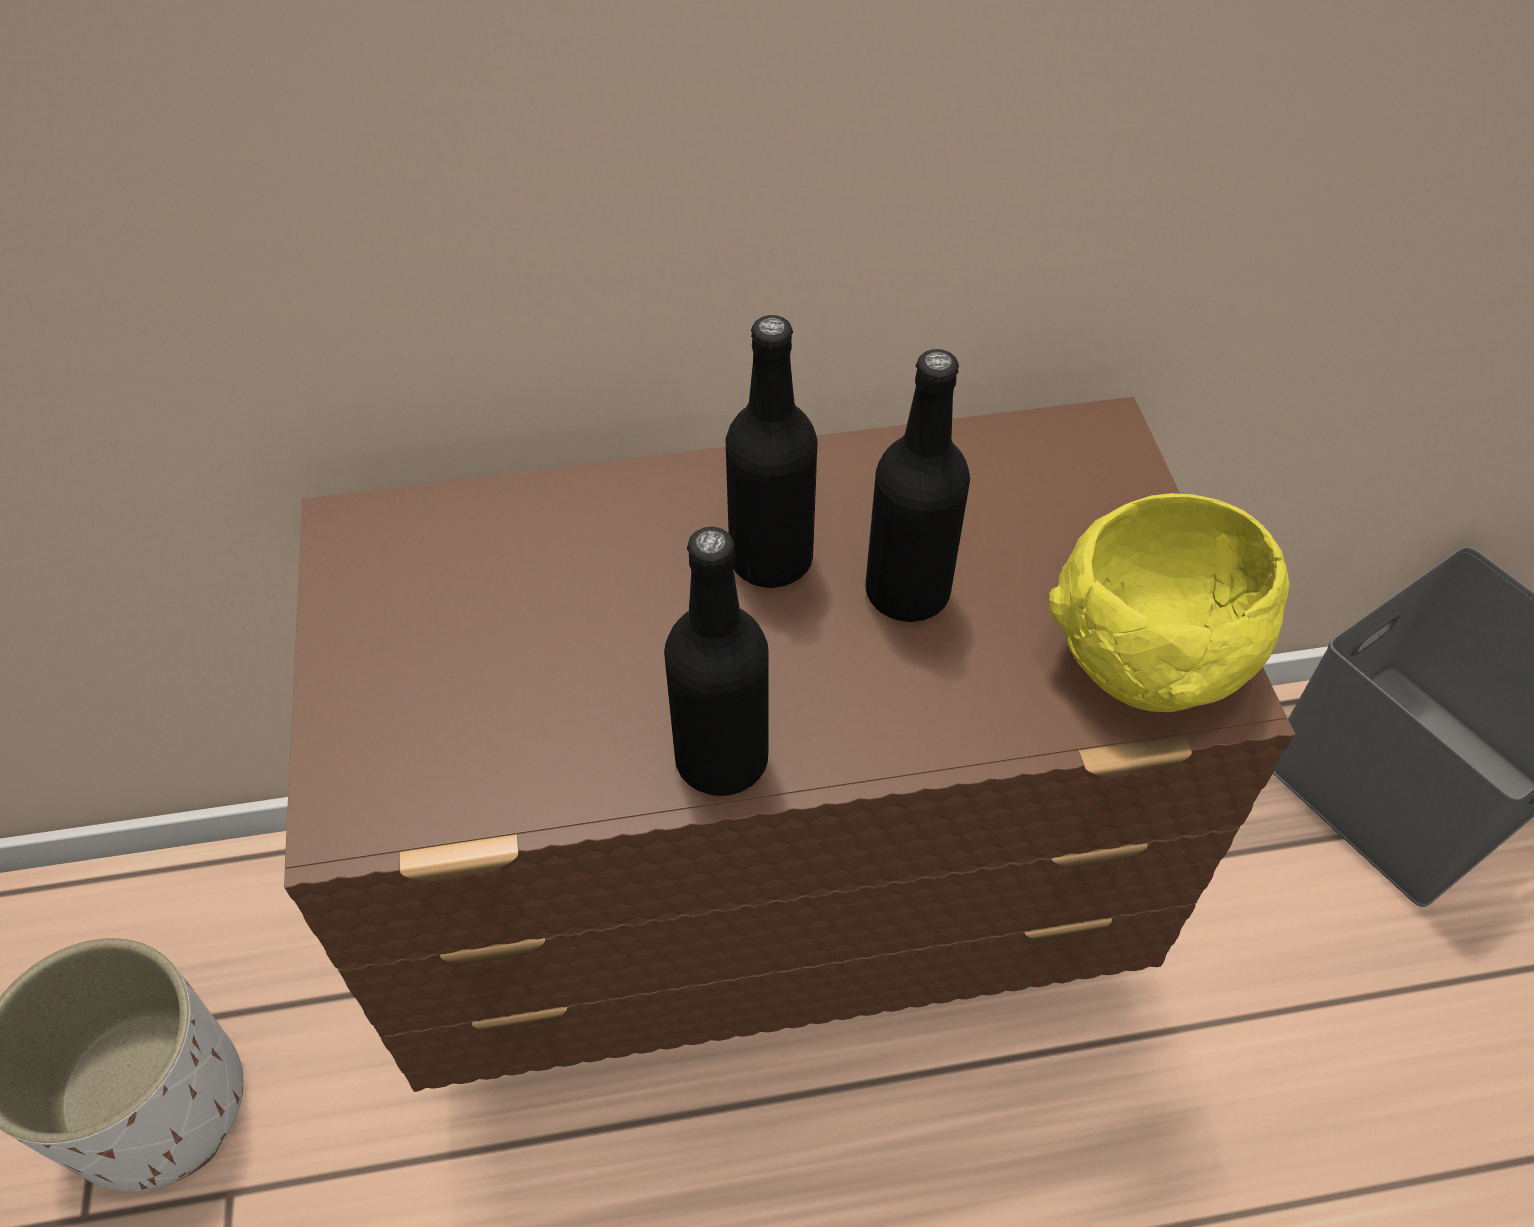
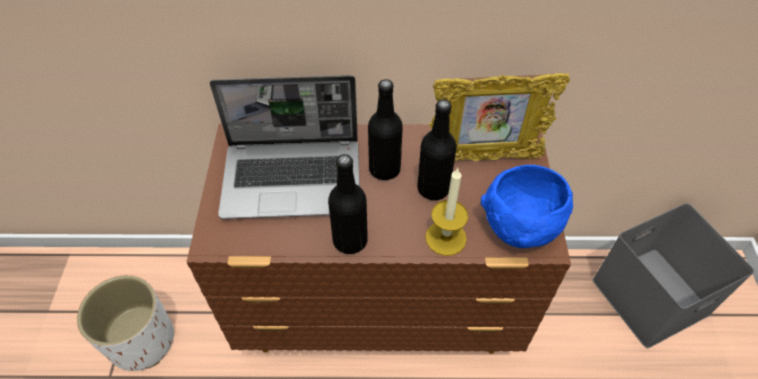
camera: 10 degrees right, 0 degrees up
yellow bowl [1049,493,1290,712] -> blue bowl [481,165,573,248]
none -> laptop [210,75,360,219]
none -> candle [425,168,469,256]
none -> picture frame [429,73,570,161]

